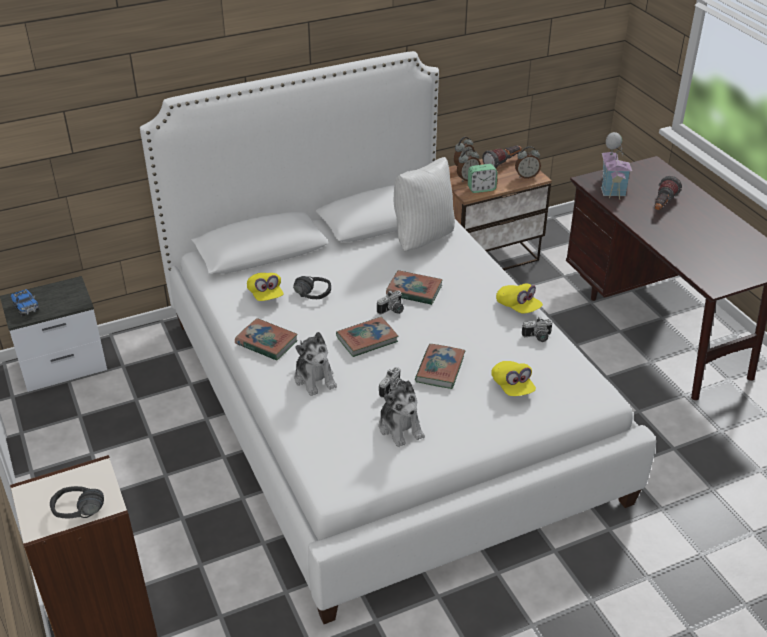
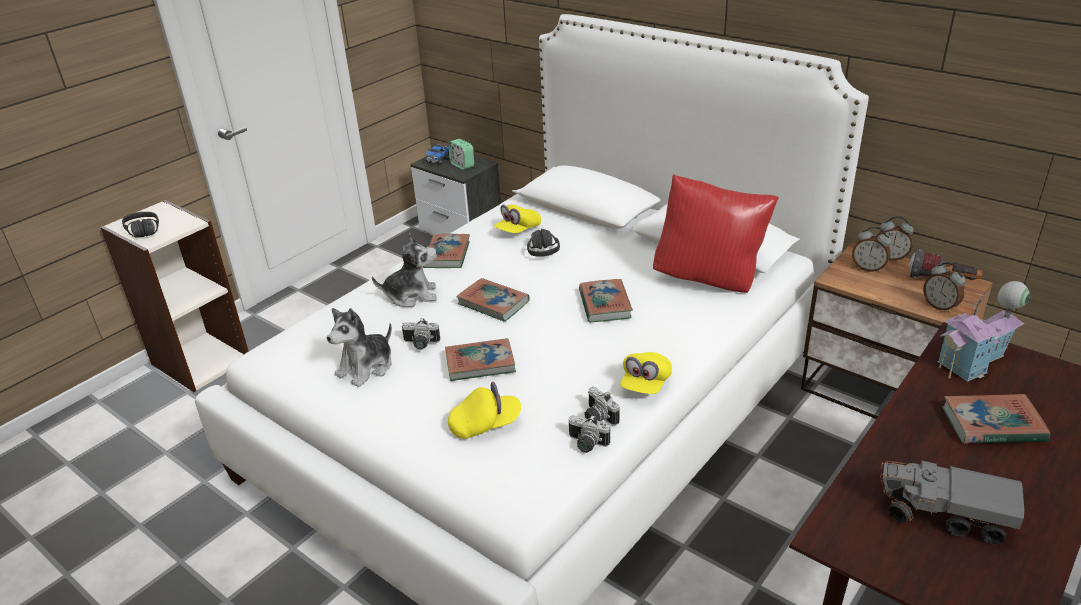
camera: 65 degrees right, 5 degrees down
plush toy [294,332,337,396] -> plush toy turned 135 degrees counterclockwise [372,233,437,307]
camera [377,290,404,315] -> camera moved to [569,415,610,453]
white pillow [393,157,455,251] -> red pillow [653,174,779,293]
alarm clock [468,164,497,193] -> alarm clock moved to [448,139,474,170]
yellow cap [491,361,536,396] -> yellow cap turned 150 degrees counterclockwise [448,382,521,439]
flashlight [654,176,682,210] -> book [942,394,1050,444]
none -> toy truck [880,458,1024,545]

